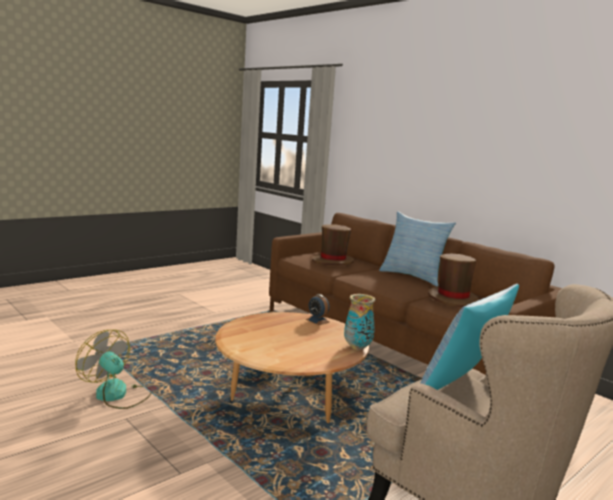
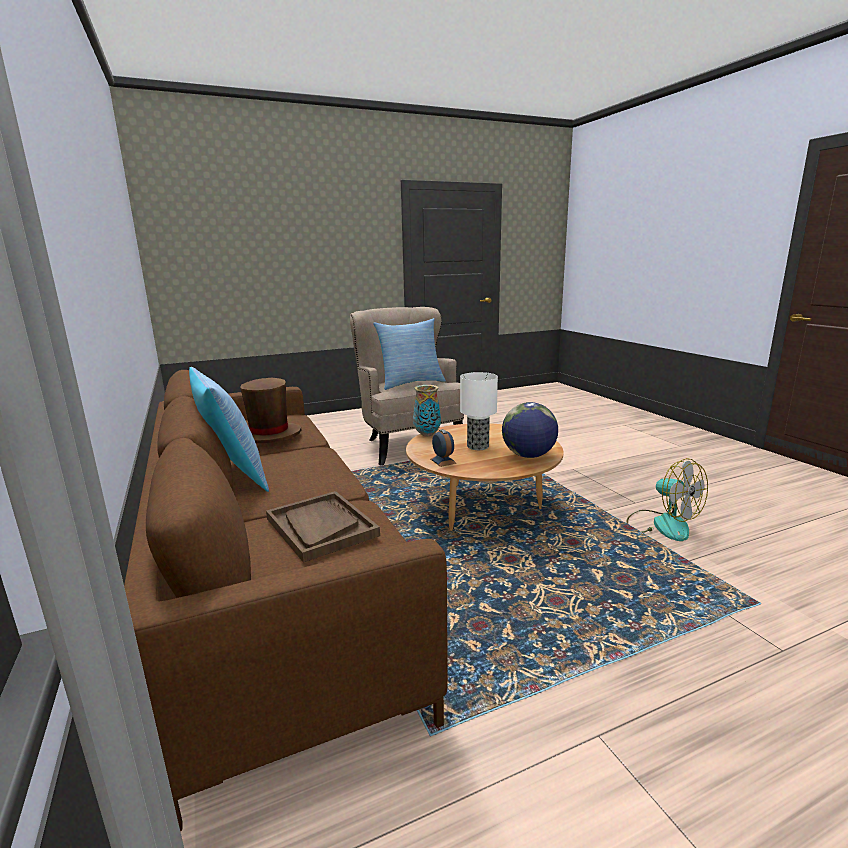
camera: 160 degrees left, 5 degrees up
brown hat [312,224,354,265] -> brown tray [266,491,380,563]
none -> table lamp [460,372,498,450]
none -> globe [502,402,558,458]

